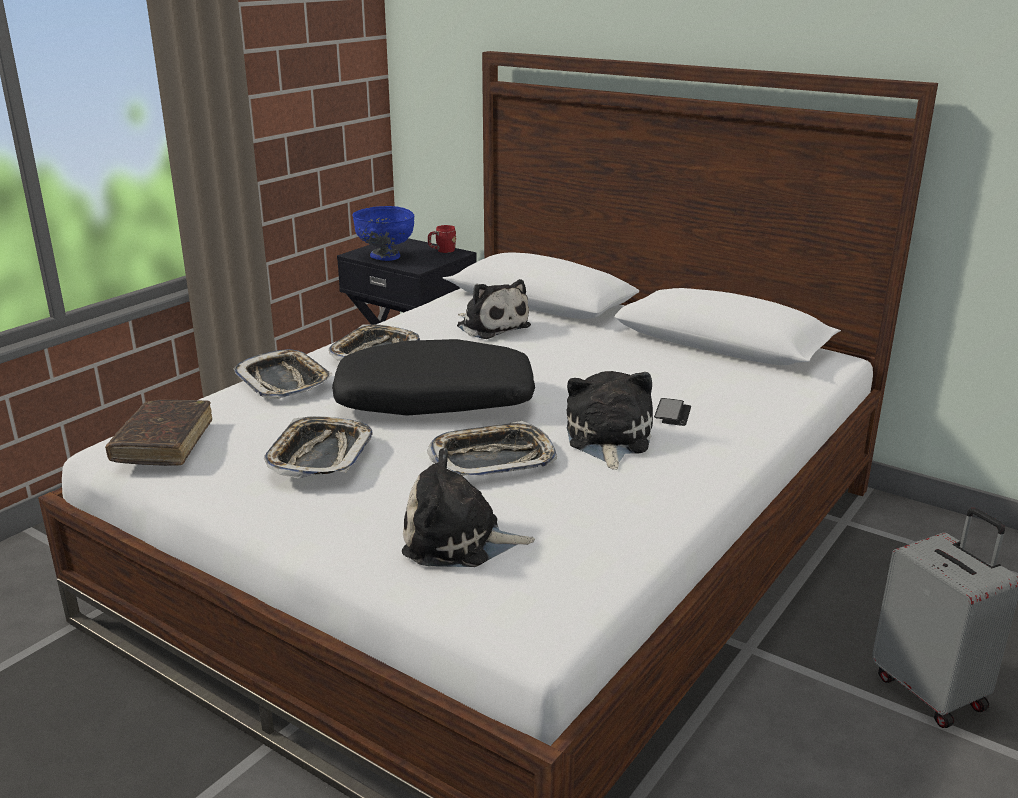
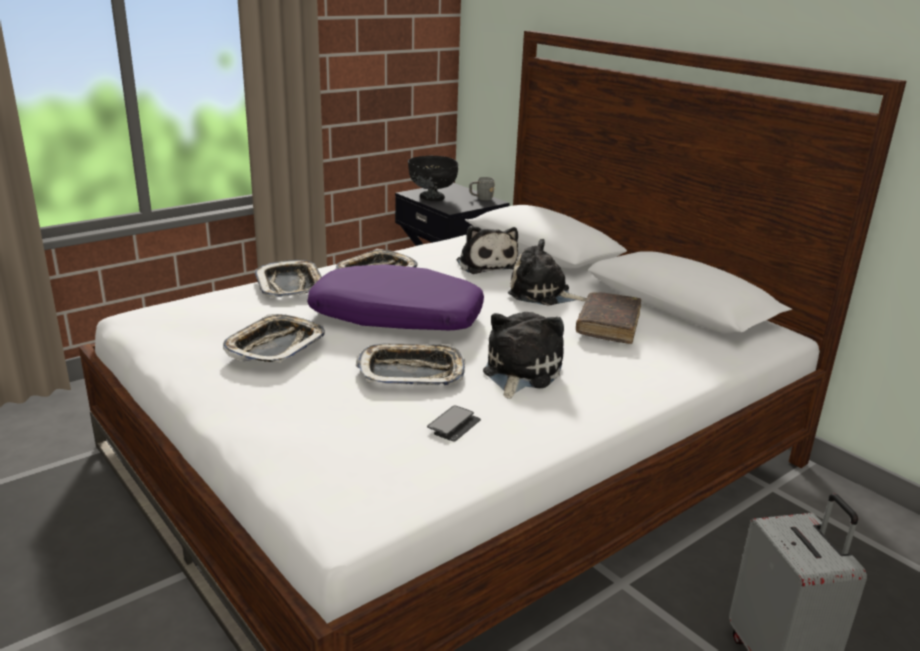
camera: 15 degrees right, 0 degrees up
brown book [105,400,212,466] -> brown book moved to [576,292,641,344]
black pillow [332,339,535,416] -> purple pillow [307,264,484,330]
blue bowl [352,206,414,261] -> black bowl [408,156,458,201]
plush toy [402,448,535,567] -> plush toy moved to [508,239,587,306]
red mug [428,225,456,253] -> grey mug [469,177,495,201]
phone [654,398,691,426] -> phone moved to [427,406,481,441]

